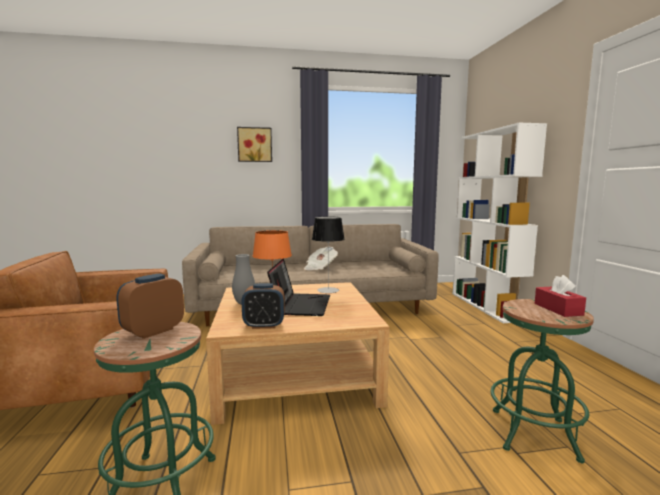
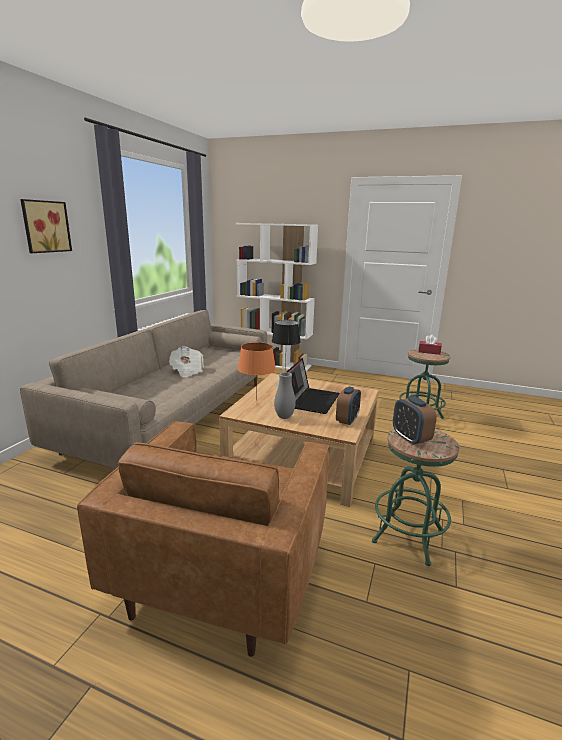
camera: 60 degrees left, 10 degrees up
laptop [267,258,330,316] -> laptop turned 75 degrees clockwise [287,358,340,414]

